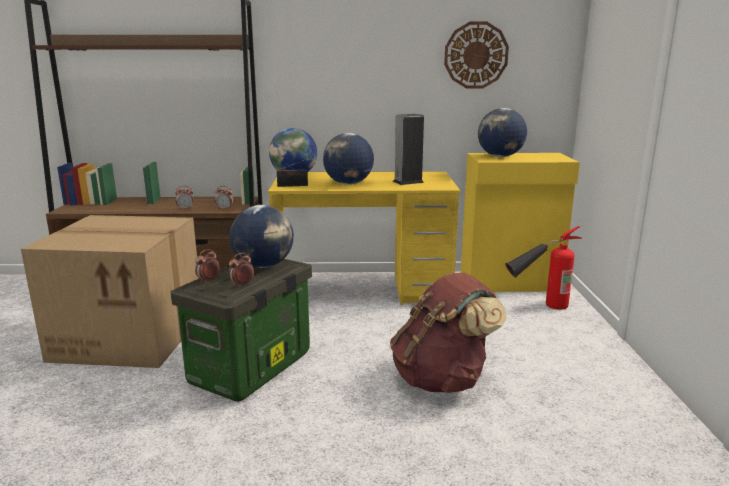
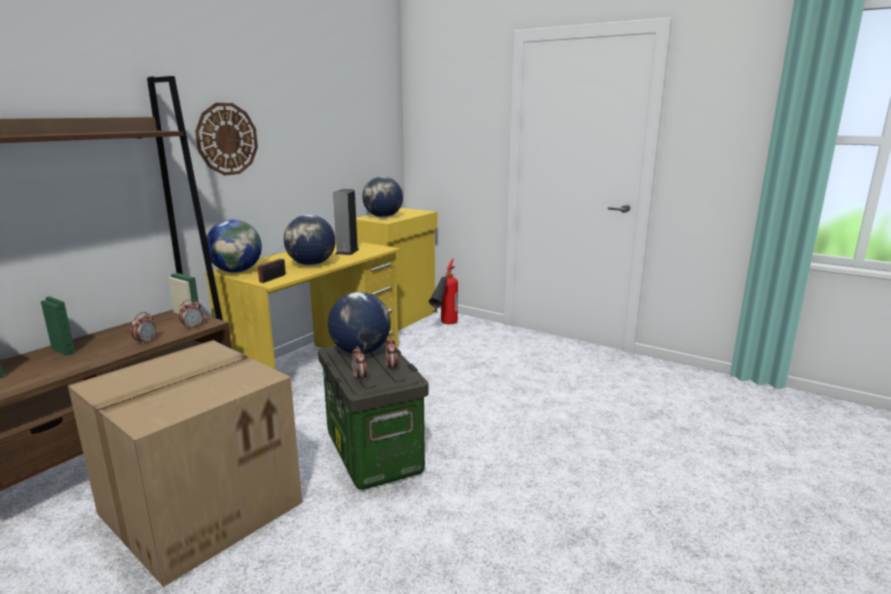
camera: 55 degrees left, 0 degrees up
brown backpack [390,272,507,393] -> none
wall clock [444,21,509,88] -> wall clock moved to [195,103,258,176]

